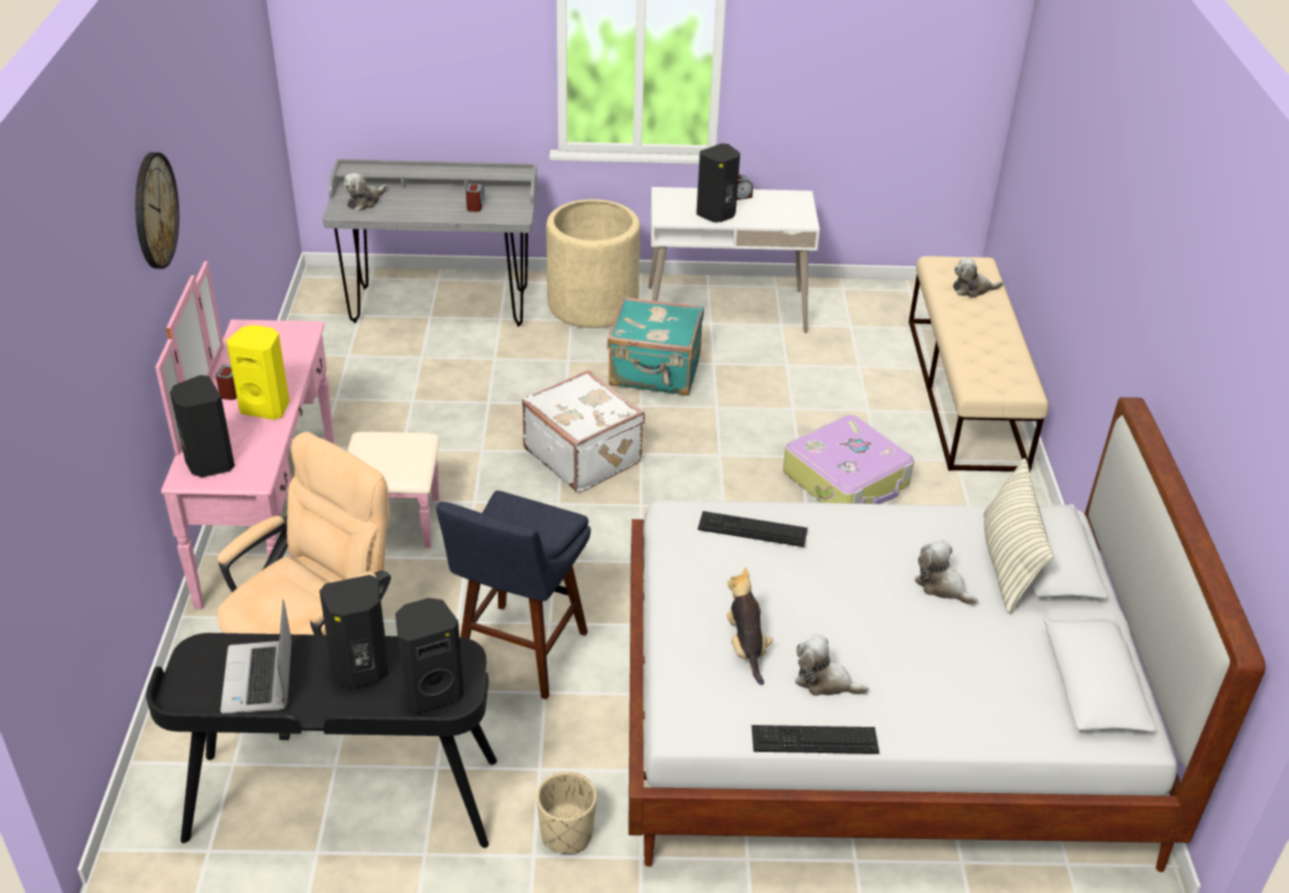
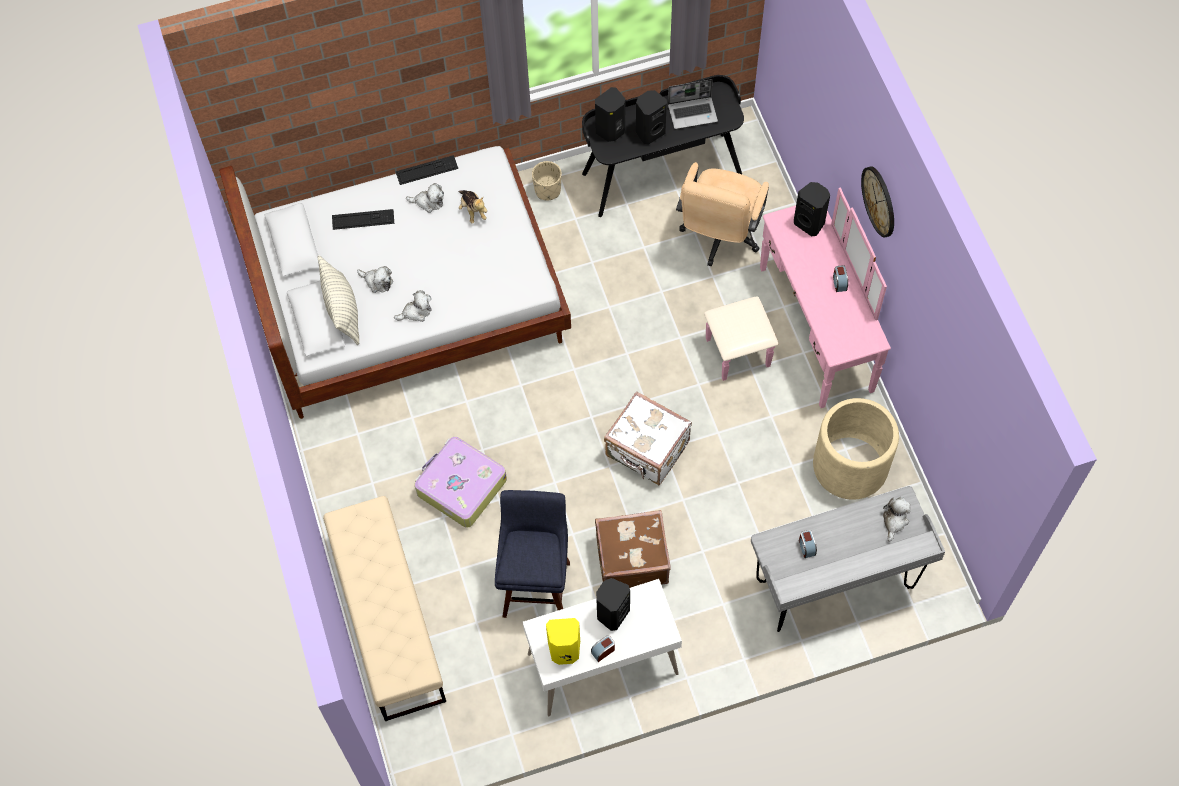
camera: 165 degrees right, 25 degrees up
laptop [220,599,292,714] -> laptop turned 105 degrees clockwise [668,79,718,129]
yellow speaker [226,325,289,420] -> yellow speaker moved to [546,618,580,665]
blue stool [436,491,591,700] -> blue stool moved to [495,490,570,618]
beige planter [546,199,640,328] -> beige planter moved to [813,398,899,500]
turquoise suitcase [607,297,704,396] -> brown suitcase [595,510,671,588]
keyboard [698,511,808,547] -> keyboard moved to [332,209,394,230]
plush toy [953,258,1003,298] -> plush toy moved to [394,290,432,322]

